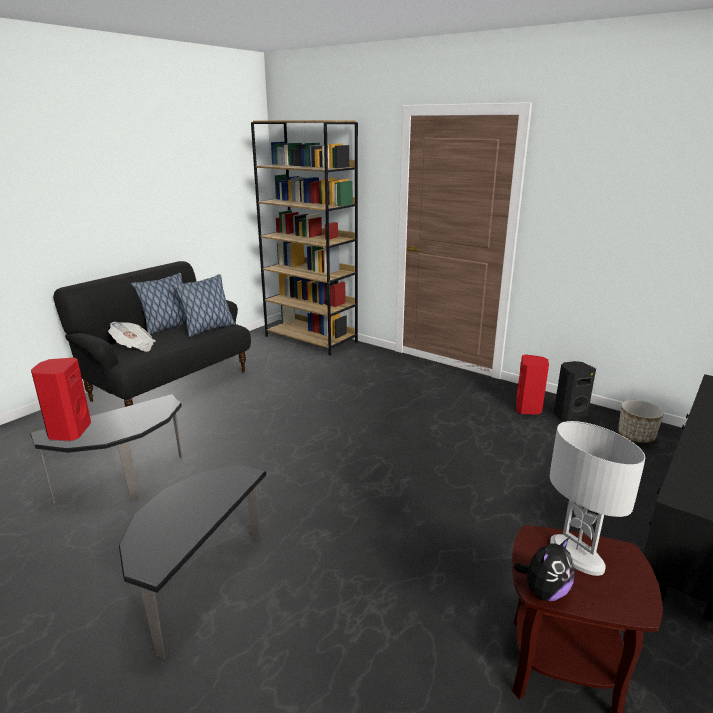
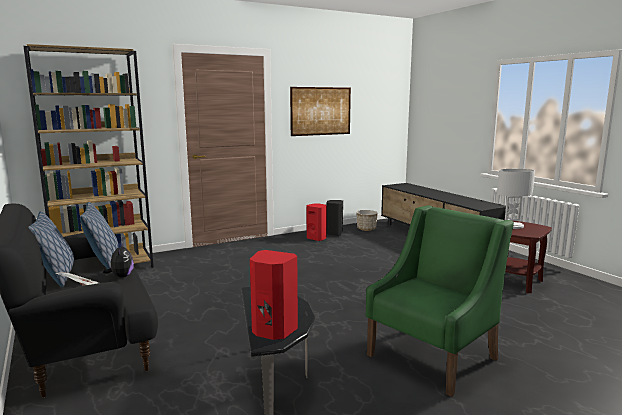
camera: 65 degrees left, 10 degrees down
side table [119,465,266,659] -> green armchair [365,205,514,397]
plush toy [514,538,575,601] -> plush toy moved to [102,244,134,278]
none -> picture [290,87,351,136]

